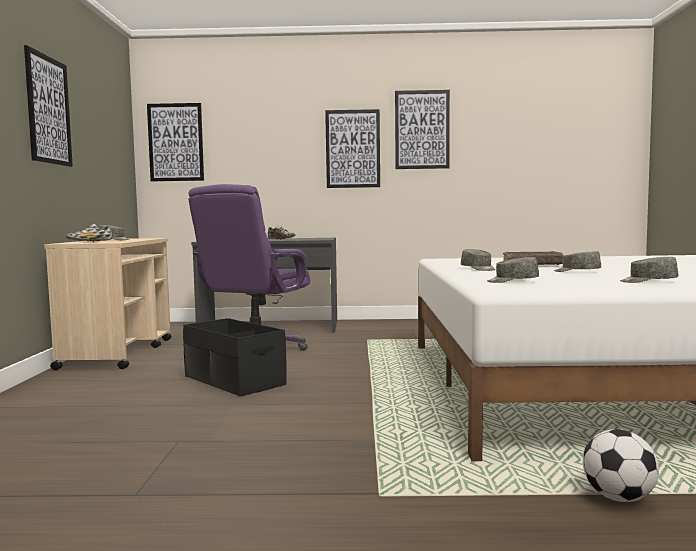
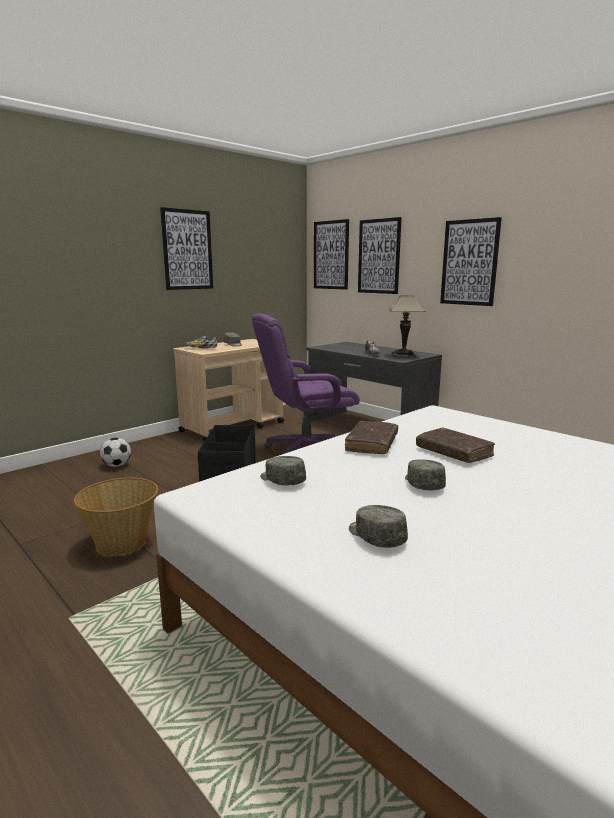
camera: 45 degrees right, 10 degrees up
picture [395,90,450,169] -> picture moved to [358,217,402,294]
grey cap [461,249,495,271] -> brown book [345,421,398,454]
football [583,429,659,502] -> football moved to [100,437,131,467]
none -> basket [74,477,158,556]
none -> table lamp [388,295,425,358]

